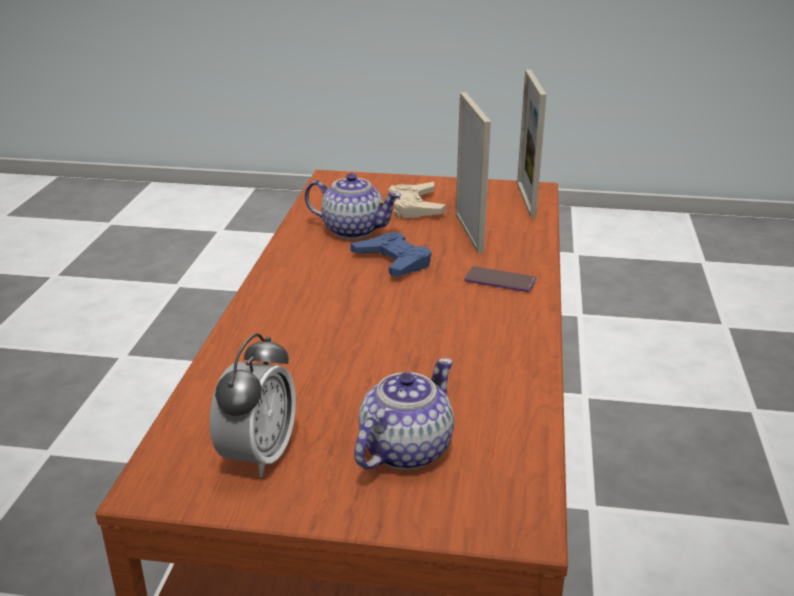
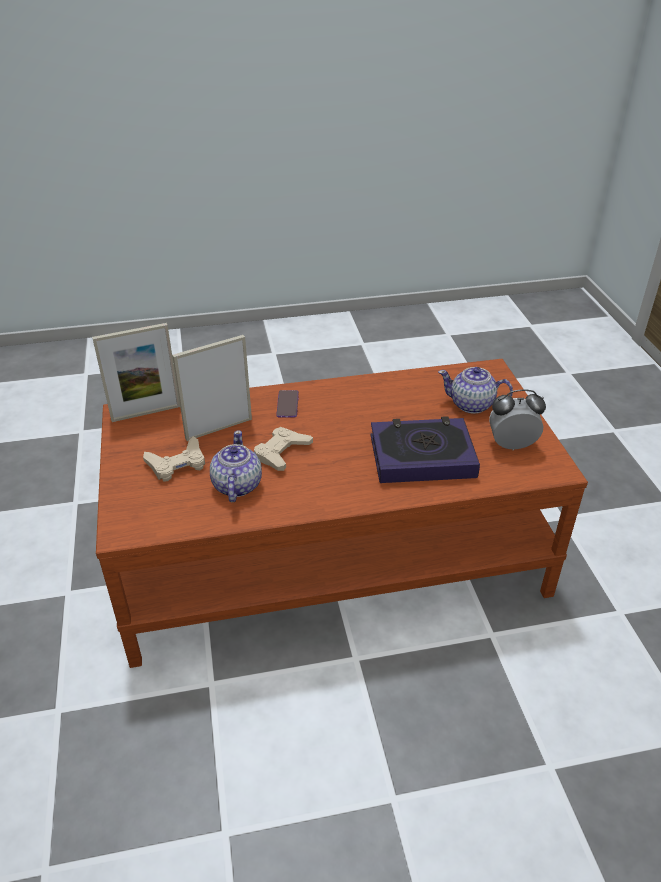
camera: 110 degrees left, 10 degrees up
blue game controller [350,232,431,277] -> beige game controller [254,427,313,471]
none -> book [370,416,480,483]

